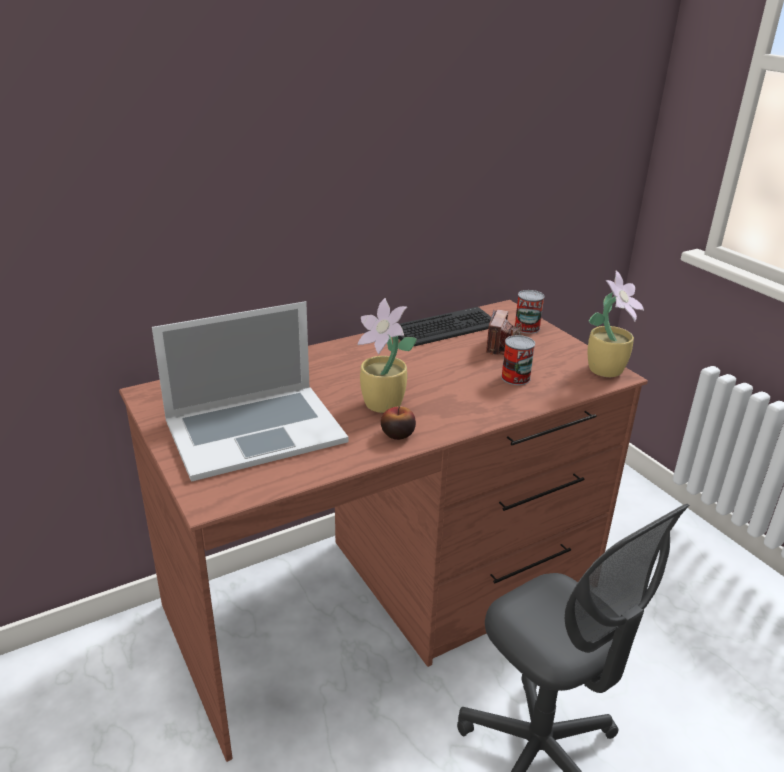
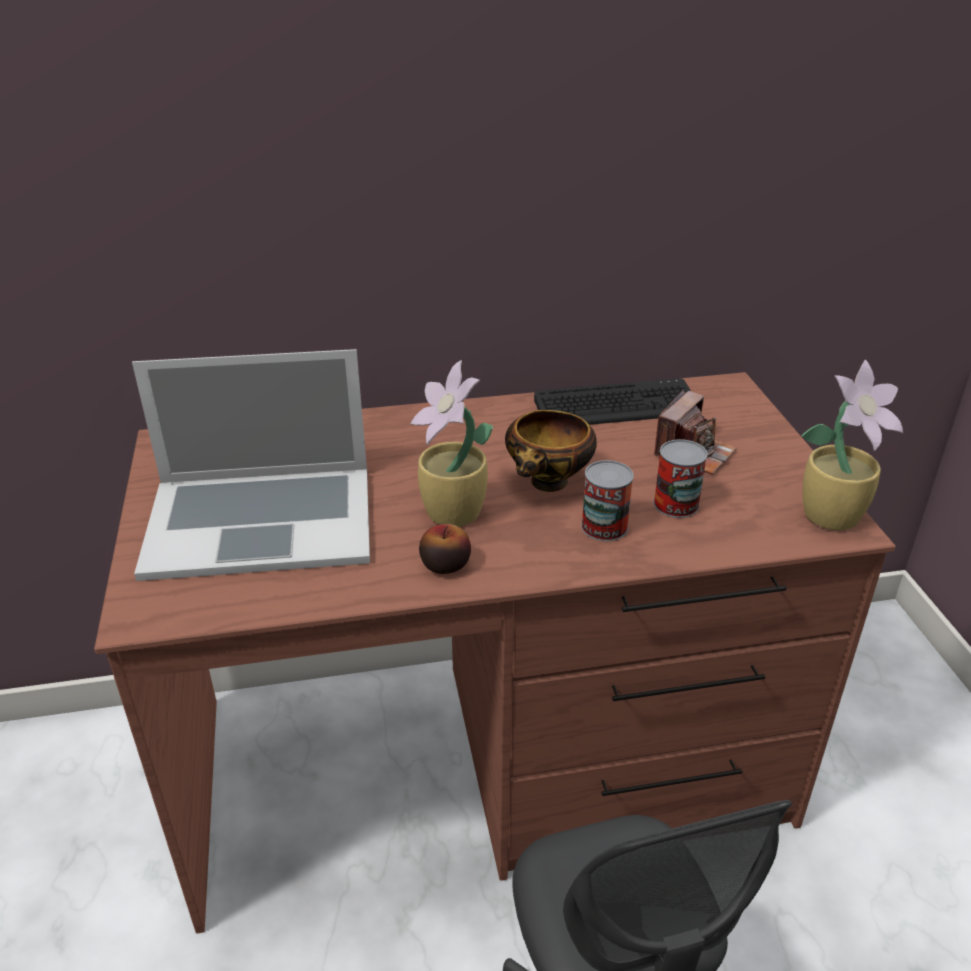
camera: 20 degrees right, 5 degrees up
can [514,290,545,334] -> can moved to [581,460,634,541]
none -> bowl [505,410,597,492]

